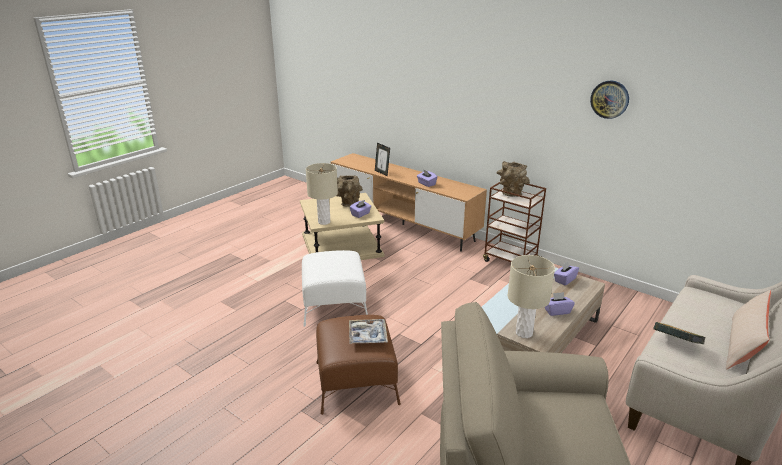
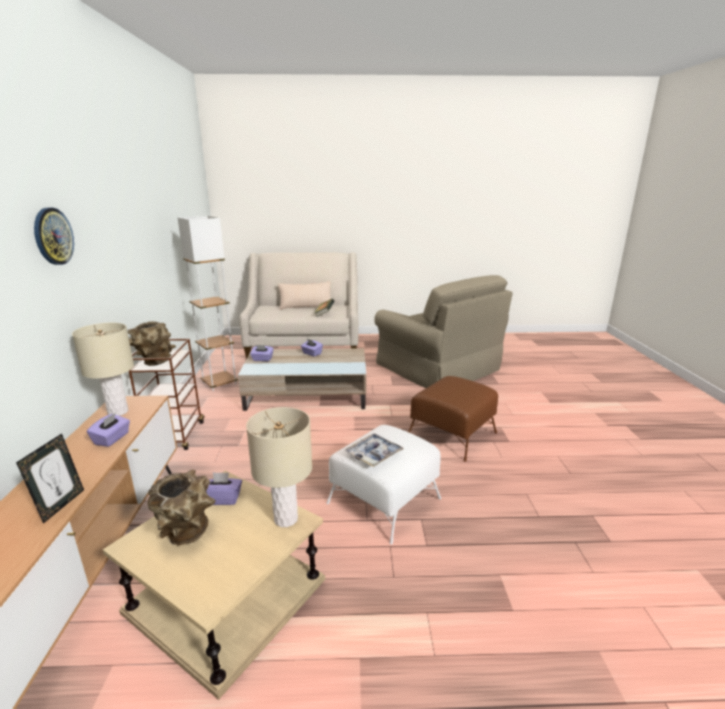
camera: 130 degrees left, 5 degrees down
tray [349,319,388,344] -> tray moved to [344,433,404,467]
beige table lamp [508,255,555,338] -> beige table lamp moved to [72,323,134,416]
wall clock [590,81,629,119] -> wall clock moved to [34,207,74,265]
none -> white floor lamp [177,216,238,391]

